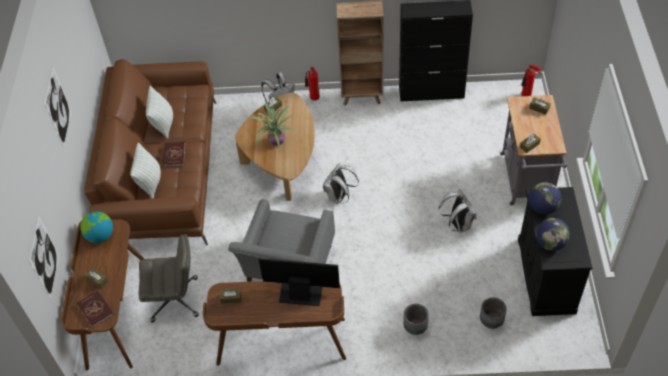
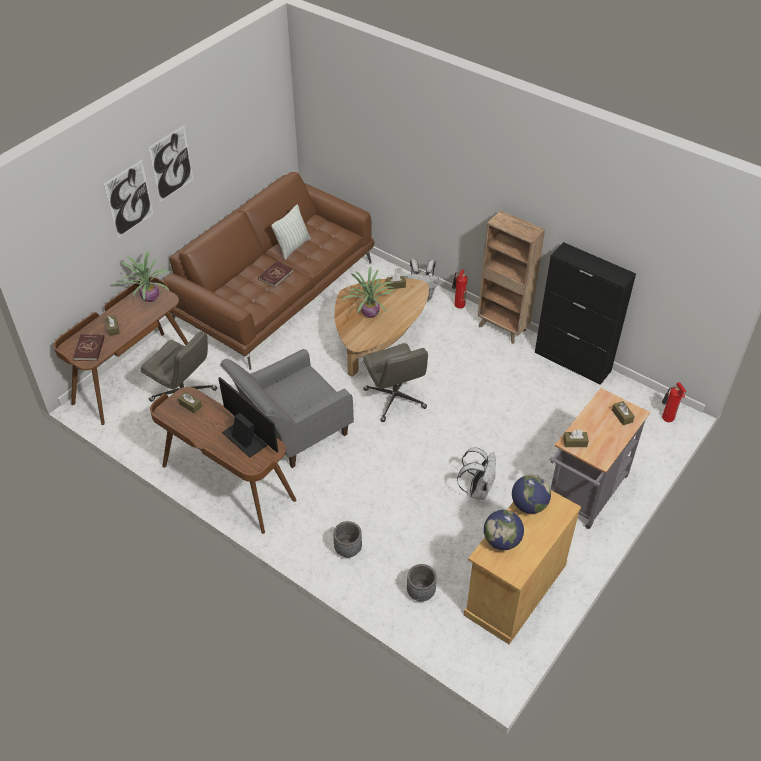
camera: 35 degrees right, 5 degrees down
picture [29,216,59,299] -> picture moved to [104,160,153,238]
globe [80,211,113,243] -> potted plant [112,251,171,302]
pillow [130,142,161,199] -> none
white backpack [323,163,359,204] -> grey office chair [363,343,428,422]
black cabinet [518,187,592,316] -> beige cabinet [464,490,581,644]

